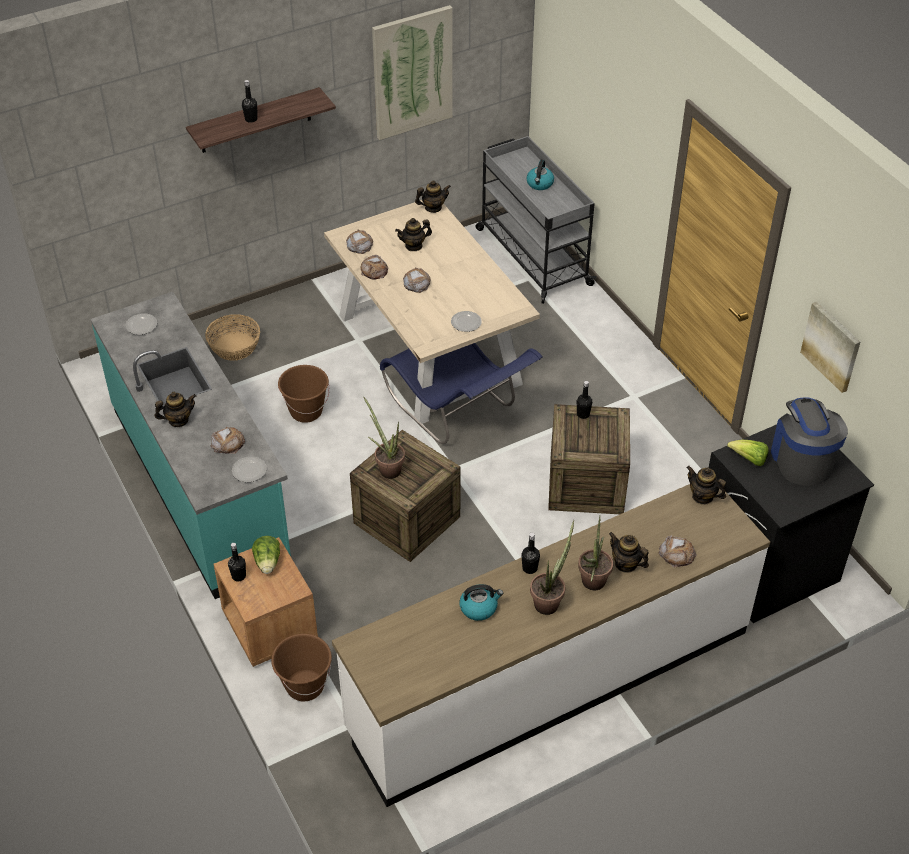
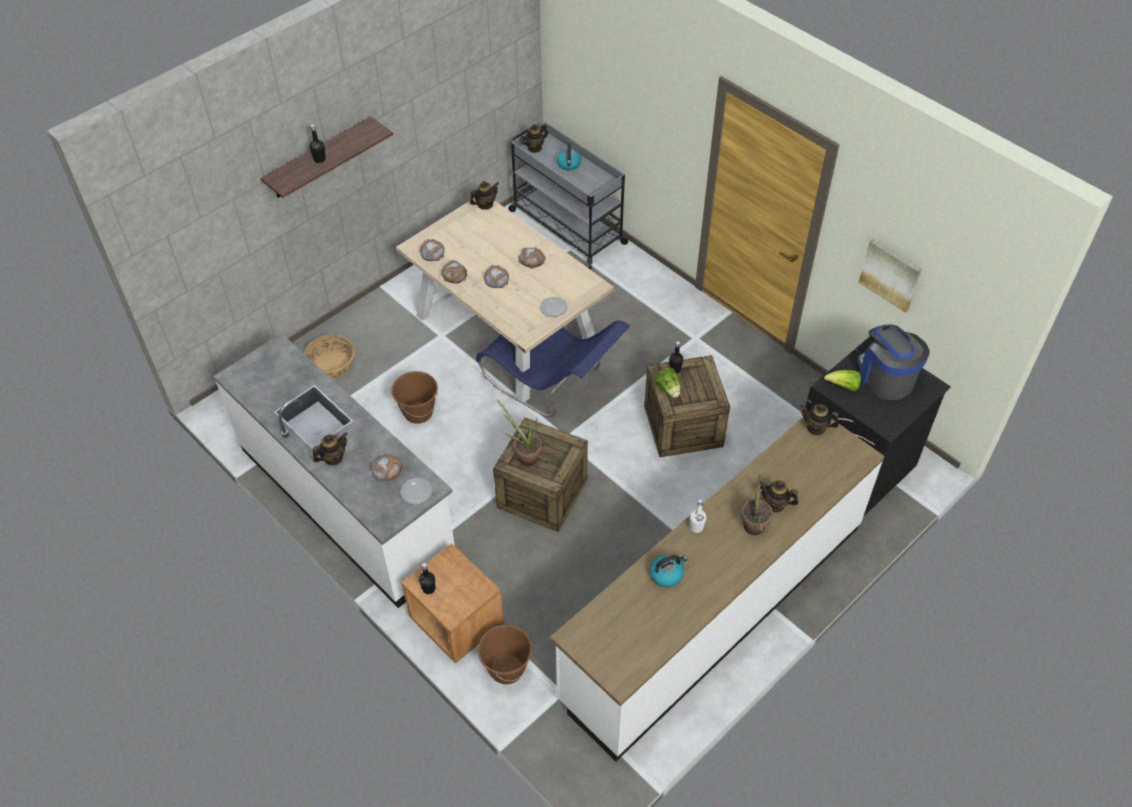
camera: 15 degrees left, 5 degrees up
turquoise counter [91,292,291,599] -> white counter [213,333,455,608]
plate [125,313,157,335] -> none
lettuce [252,536,280,574] -> lettuce moved to [655,368,681,398]
picture [372,5,453,140] -> none
teapot [395,218,432,251] -> teapot moved to [521,124,548,153]
black bottle [521,533,540,574] -> white bottle [690,499,706,533]
potted plant [530,520,574,615] -> none
bread [659,536,697,568] -> bread moved to [518,247,546,269]

